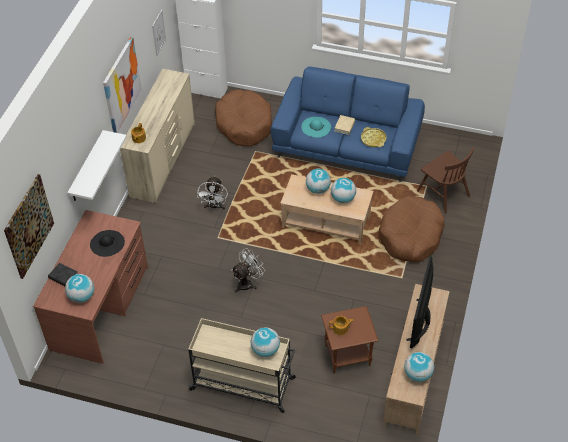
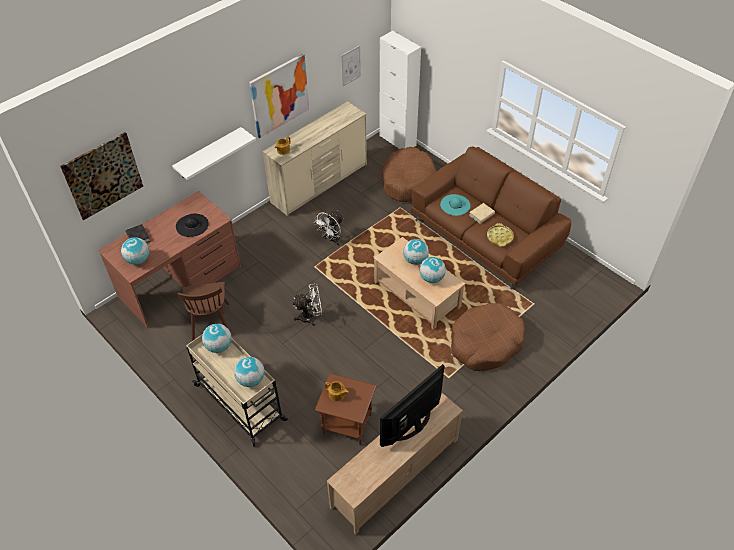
camera: 30 degrees right, 0 degrees up
blue sofa [271,66,425,182] -> brown sofa [410,146,571,290]
globe [404,352,434,382] -> globe moved to [202,324,232,353]
brown chair [417,147,474,213] -> brown chair moved to [178,282,229,341]

